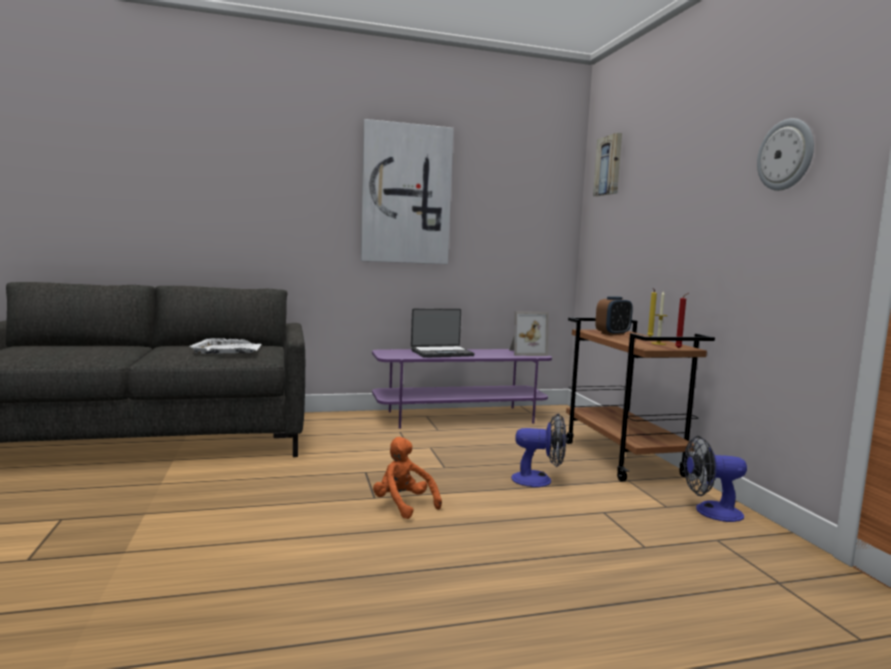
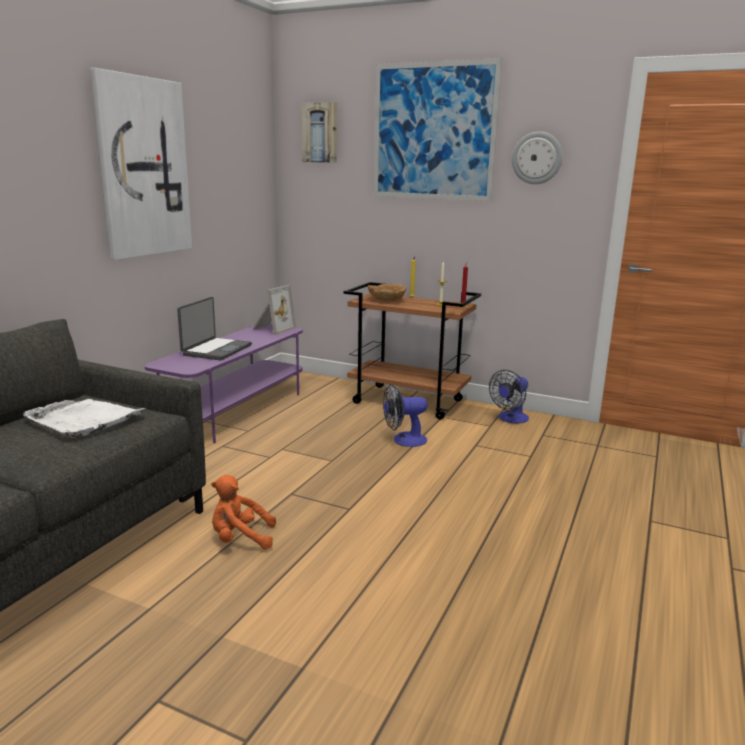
camera: 50 degrees left, 10 degrees up
orange plush toy [373,437,442,519] -> orange plush toy moved to [211,475,276,549]
fan [511,413,566,487] -> fan turned 150 degrees counterclockwise [383,384,428,447]
alarm clock [595,296,633,336] -> brown bowl [368,284,406,302]
none -> picture [373,58,502,201]

